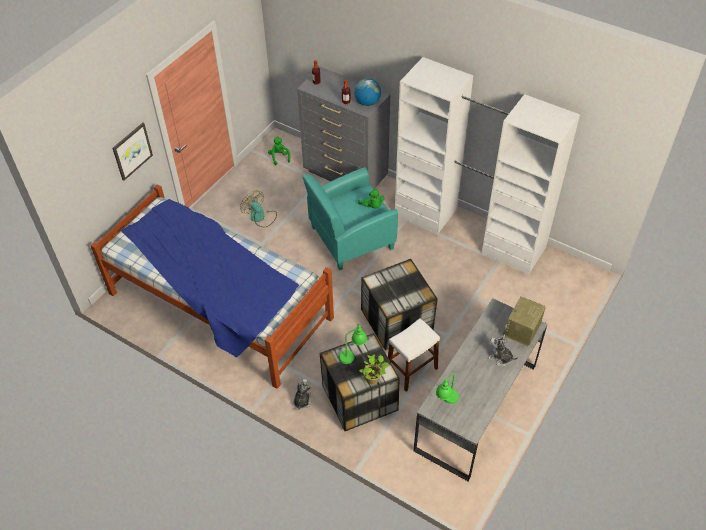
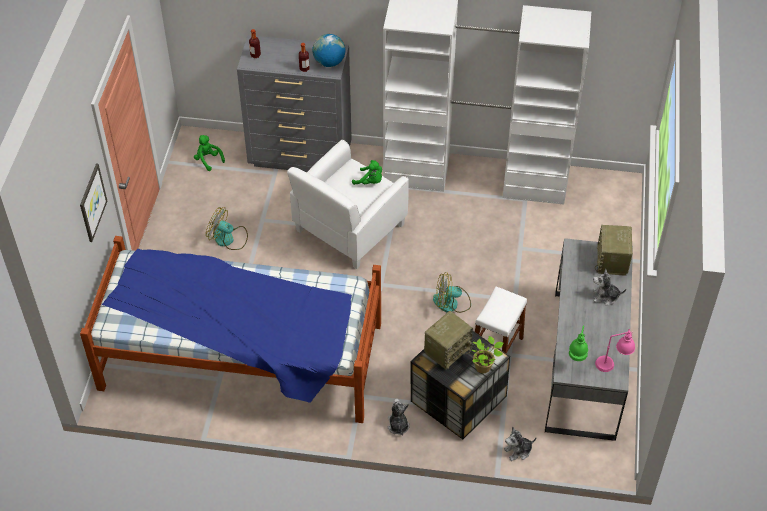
camera: 25 degrees left, 0 degrees up
turquoise armchair [303,167,398,270] -> white armchair [287,140,409,269]
green table lamp [339,324,367,364] -> radio [424,311,474,370]
storage box [361,259,438,350] -> fan [433,272,471,313]
none -> plush toy [504,427,536,461]
none -> pink table lamp [595,329,635,372]

